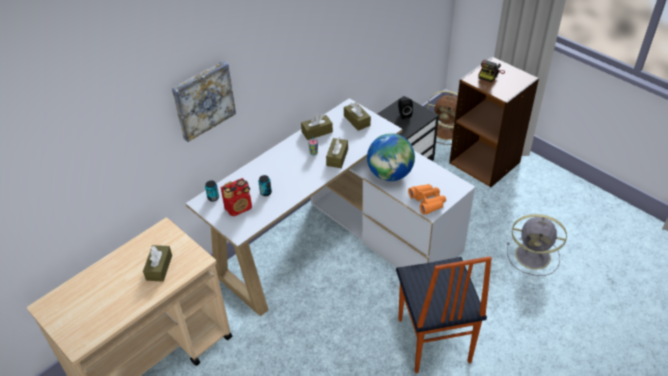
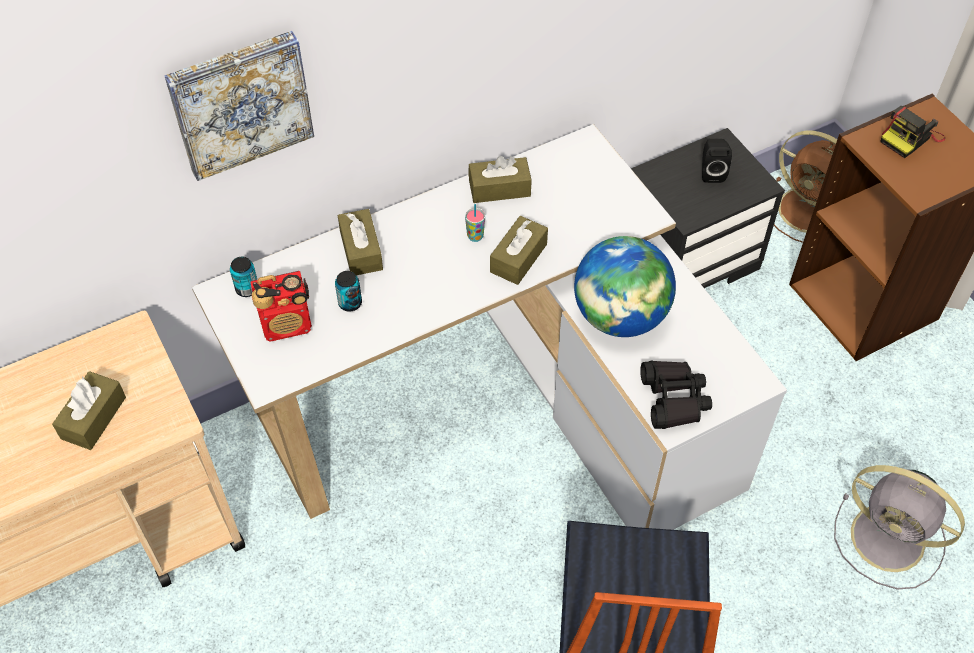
camera: 15 degrees right, 10 degrees up
brown tissue box [344,102,371,131] -> brown tissue box moved to [338,209,383,275]
orange binoculars [408,184,446,215] -> black binoculars [640,361,712,429]

